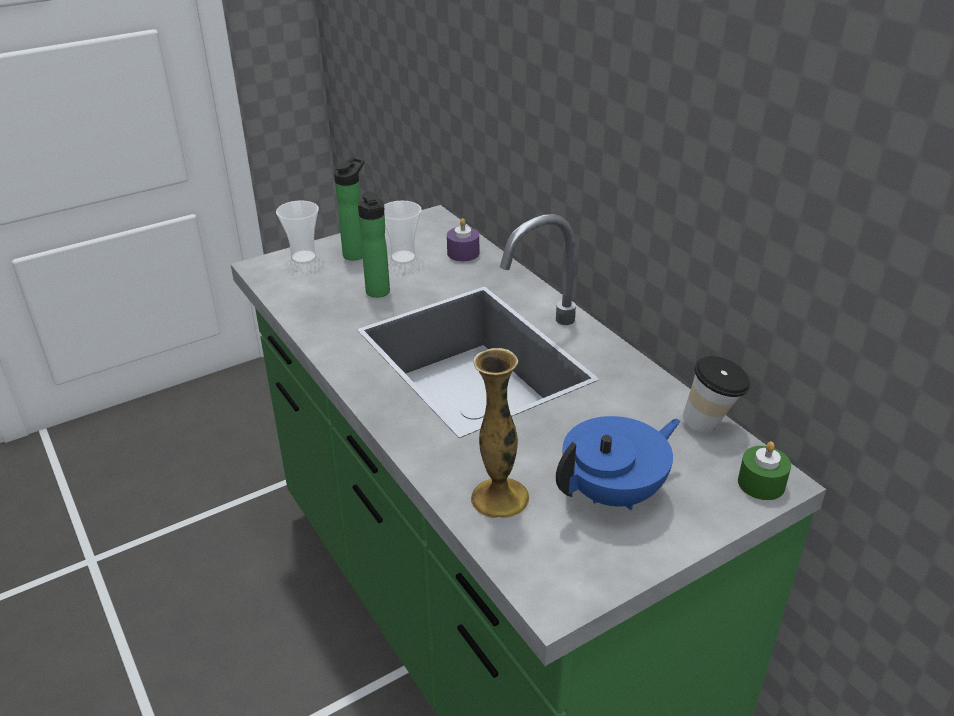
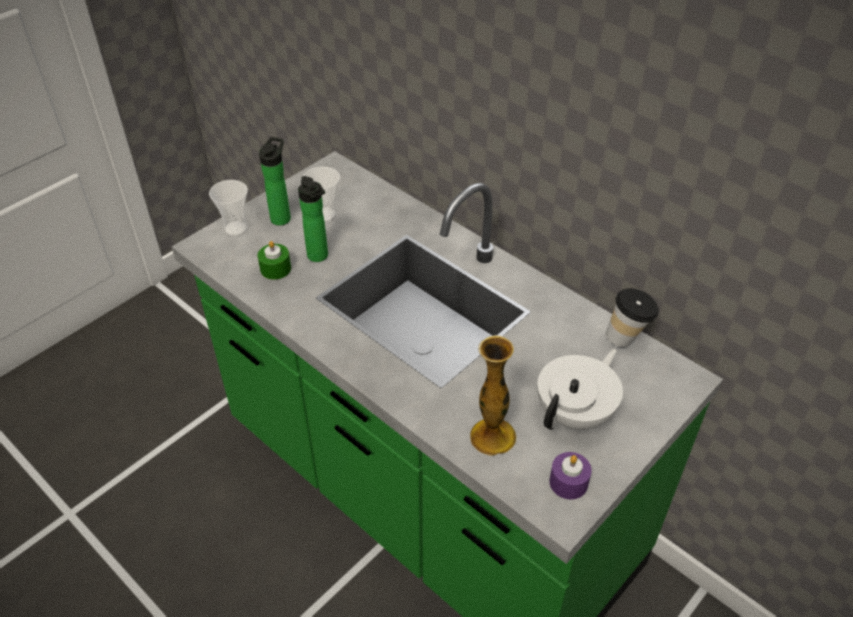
camera: 15 degrees left, 10 degrees up
purple candle [447,218,479,261] -> purple candle moved to [549,452,592,499]
blue teapot [556,416,680,510] -> white teapot [537,349,623,430]
green candle [738,441,791,500] -> green candle moved to [258,241,291,280]

